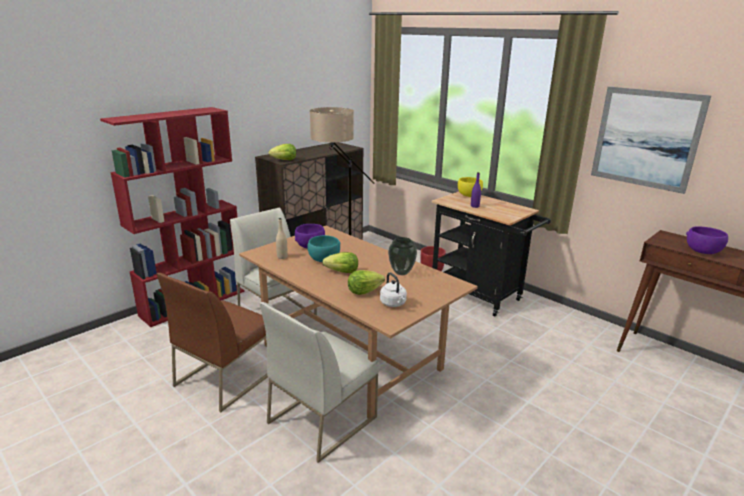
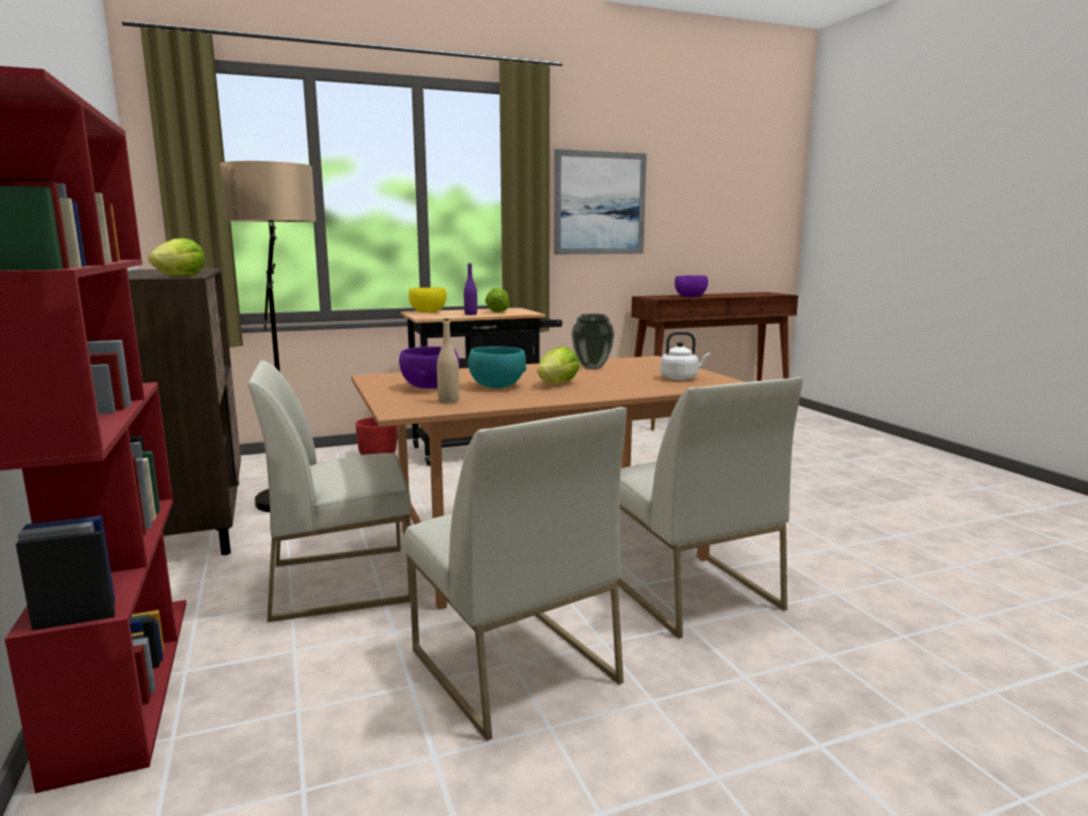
camera: 65 degrees left, 10 degrees down
brown chair [156,273,268,412] -> white chair [404,407,627,741]
lettuce [348,270,385,295] -> lettuce moved to [485,288,509,312]

